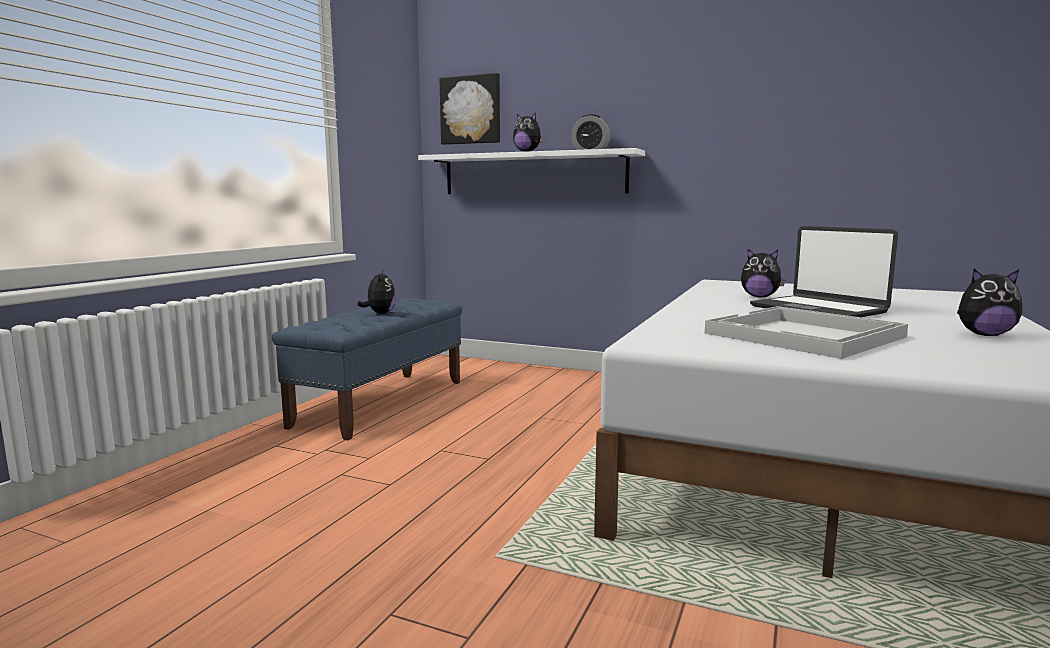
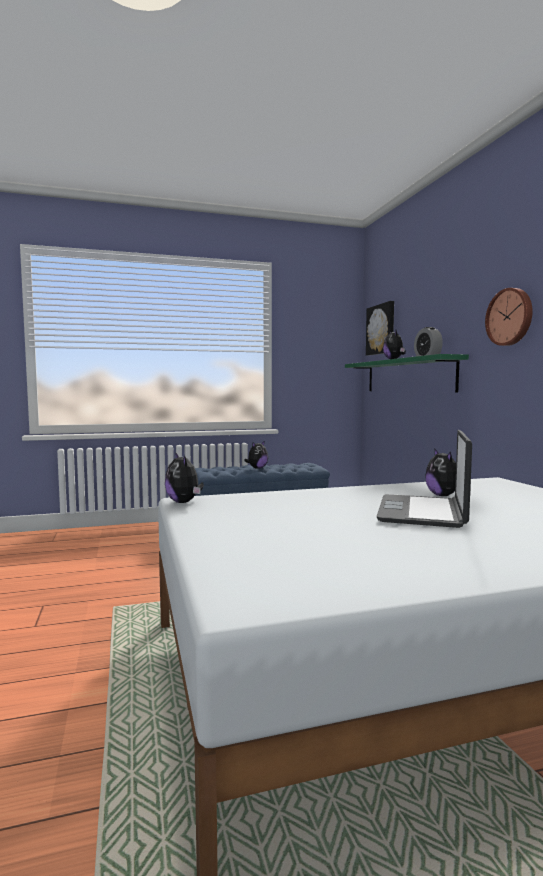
camera: 50 degrees right, 5 degrees down
white shelf [418,148,645,194] -> green shelf [345,354,469,393]
white tray [705,306,908,359] -> none
plush toy [957,269,1022,336] -> plush toy moved to [165,452,204,503]
none -> wall clock [485,288,533,346]

